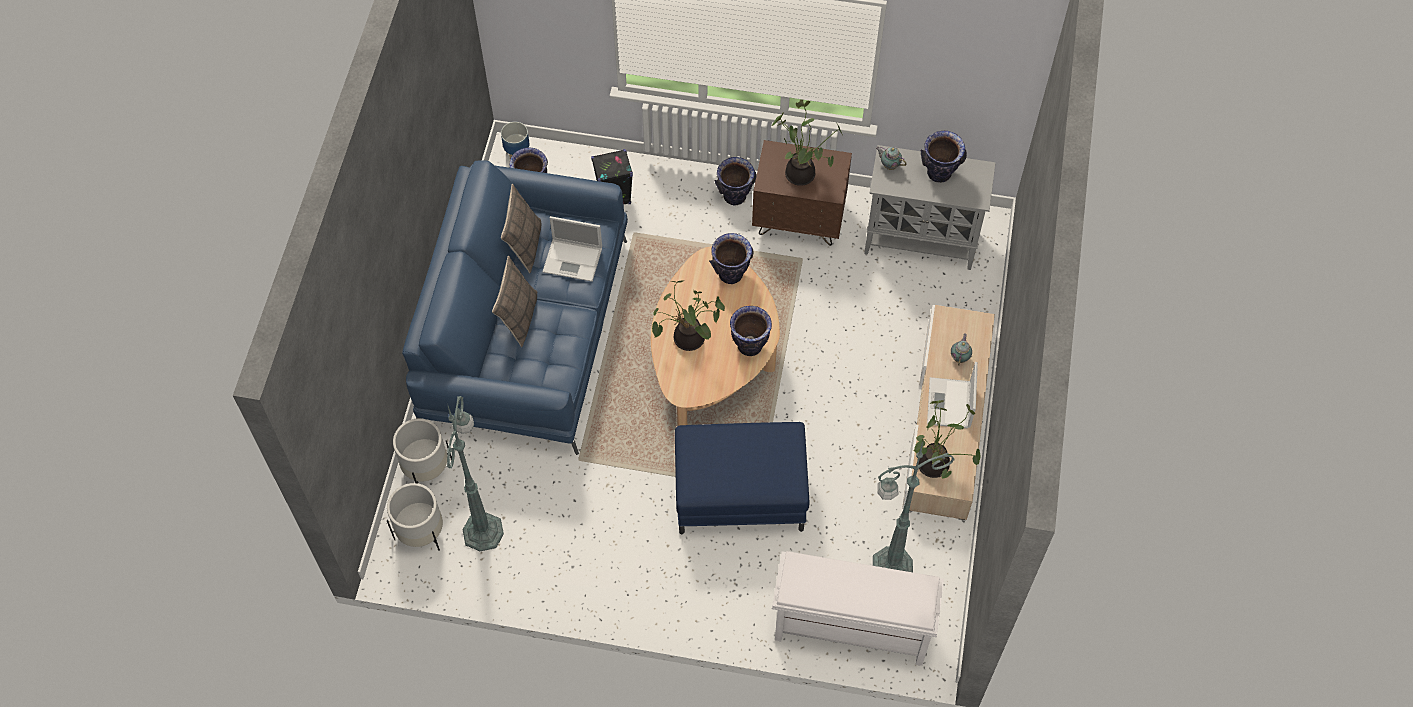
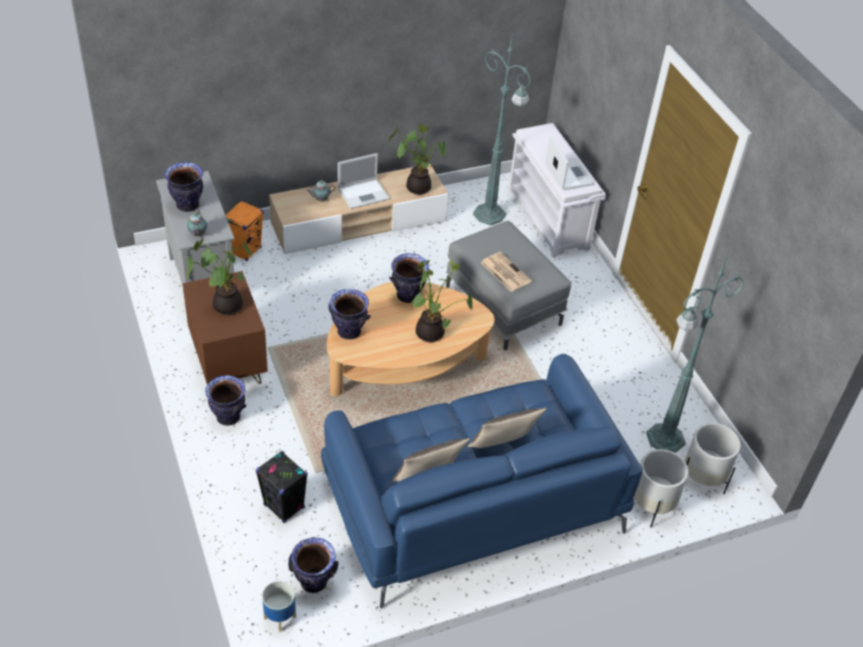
camera: 125 degrees left, 15 degrees down
laptop [542,216,602,282] -> laptop moved to [545,136,594,190]
blue ottoman [675,422,809,534] -> grey ottoman [446,221,571,350]
none -> orange speaker [226,200,264,261]
none -> newspaper [481,252,532,292]

